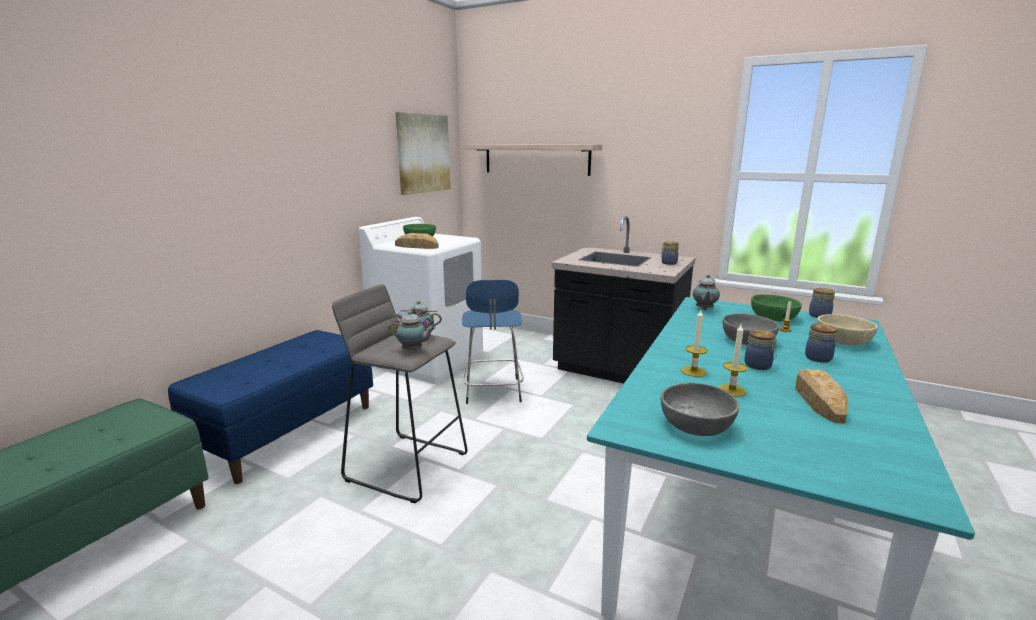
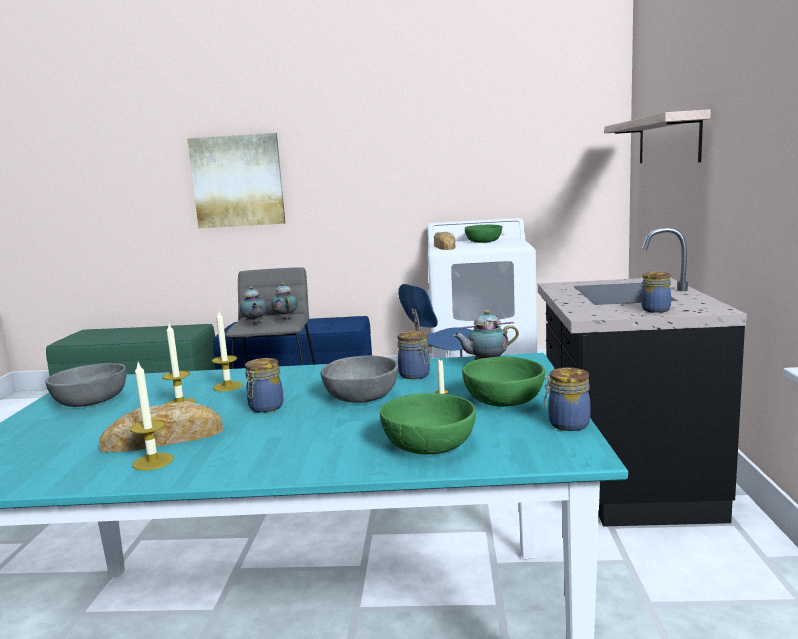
camera: 65 degrees right, 5 degrees down
picture [396,112,450,195] -> picture moved to [187,133,285,228]
jar [805,323,838,363] -> jar moved to [398,331,430,379]
beige bowl [817,314,878,346] -> green bowl [380,393,476,454]
none -> candle [130,363,173,471]

